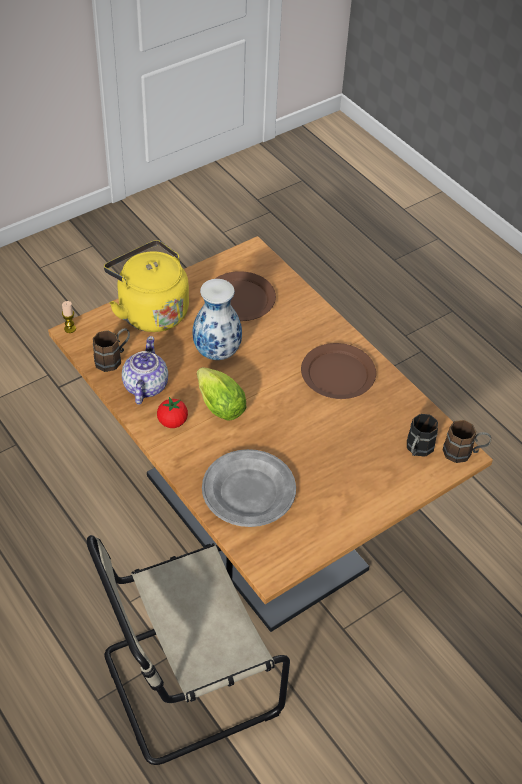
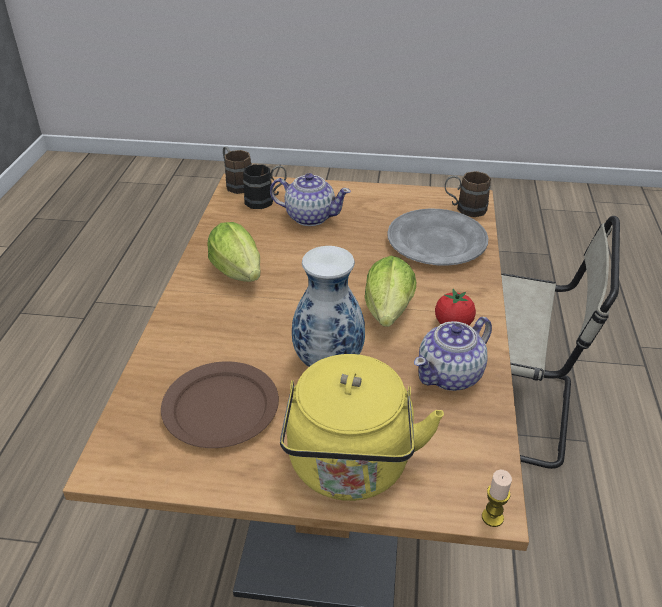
camera: 135 degrees left, 10 degrees down
brown mug [93,328,130,372] -> brown mug moved to [445,171,491,217]
brown plate [301,343,376,399] -> lettuce [207,222,260,282]
none -> teapot [270,173,351,226]

